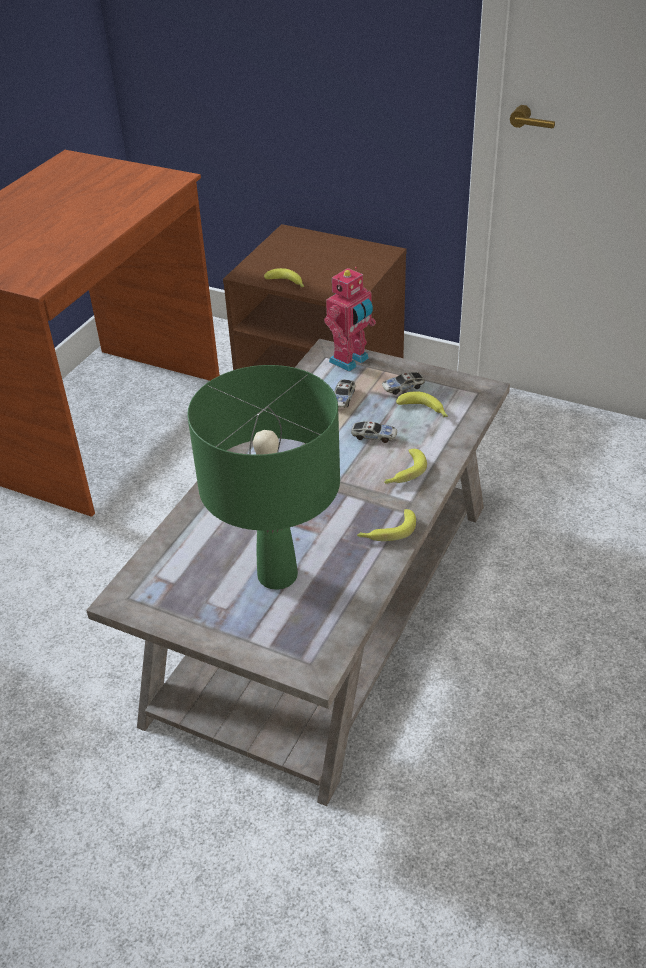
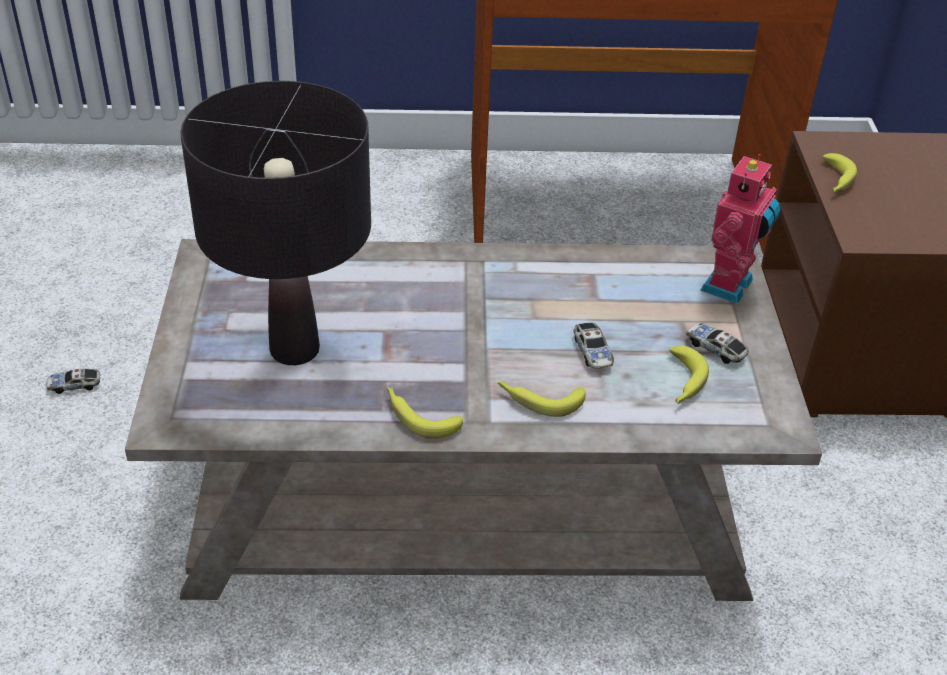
camera: 60 degrees right, 0 degrees up
green table lamp [187,365,340,590] -> black table lamp [181,81,371,365]
toy robot [324,267,376,372] -> toy robot turned 75 degrees counterclockwise [700,154,781,304]
toy car [334,380,355,408] -> toy car moved to [46,369,100,394]

